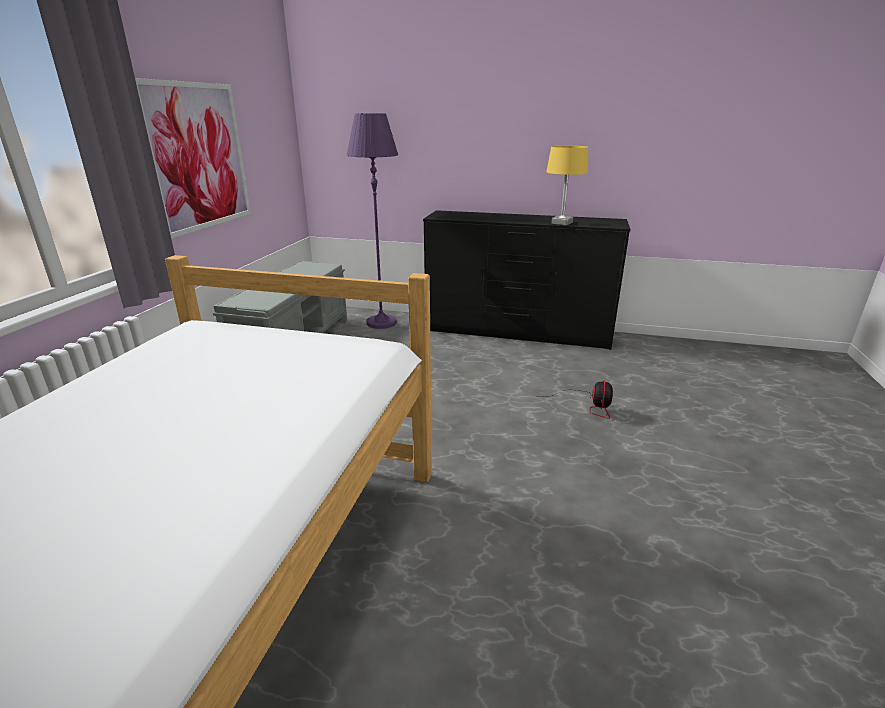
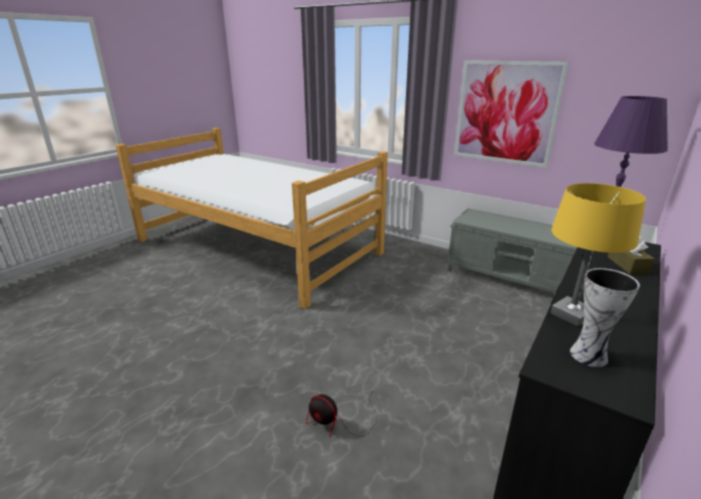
camera: 110 degrees right, 0 degrees up
none -> vase [570,268,640,367]
none -> brown tissue box [607,236,655,274]

